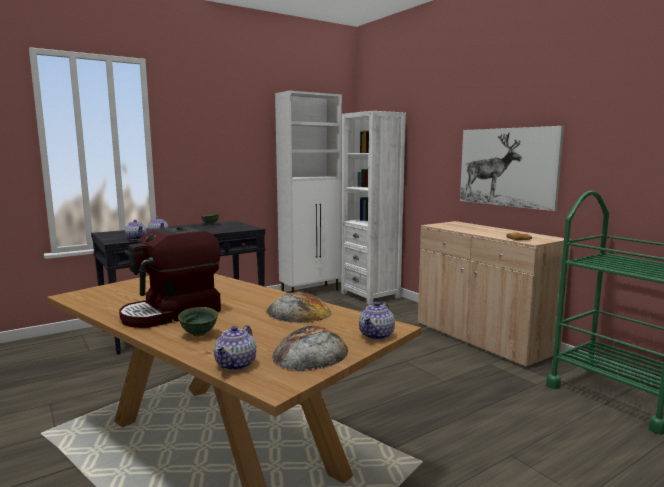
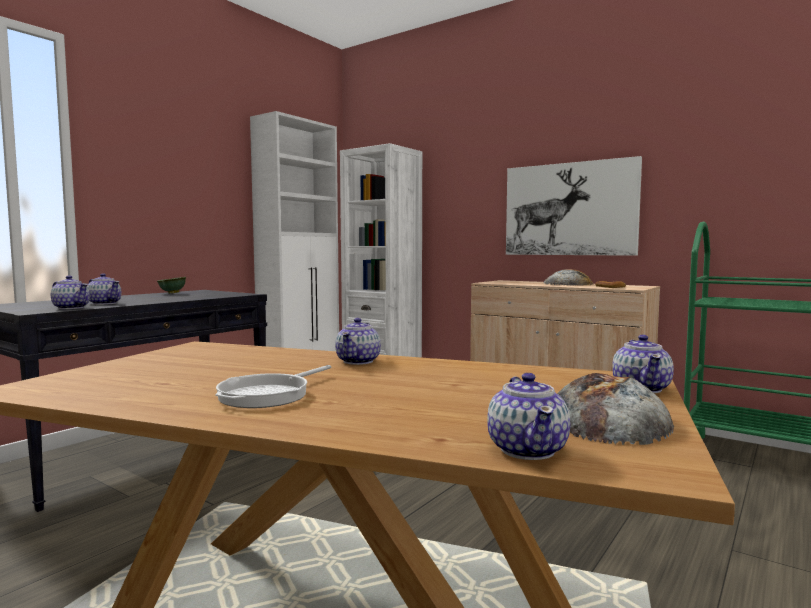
camera: 20 degrees left, 5 degrees down
coffee machine [119,226,221,328] -> frying pan [215,365,331,408]
green bowl [178,307,218,336] -> none
bread [266,291,331,323] -> bread moved to [543,269,593,285]
none -> teapot [335,318,381,365]

